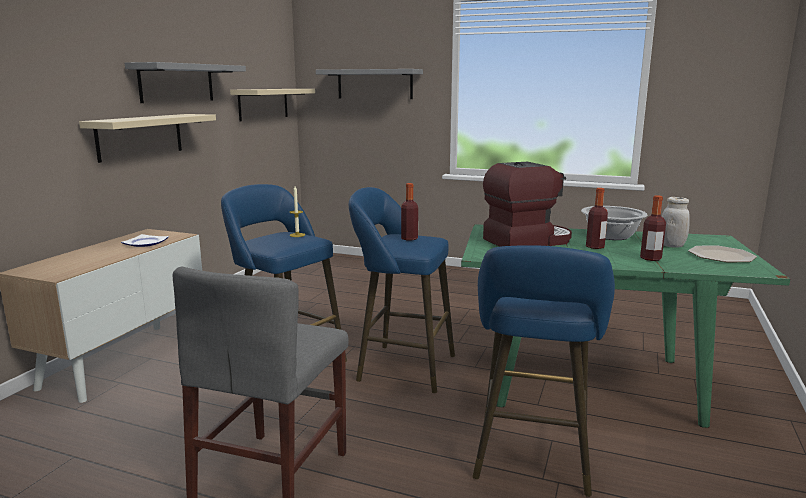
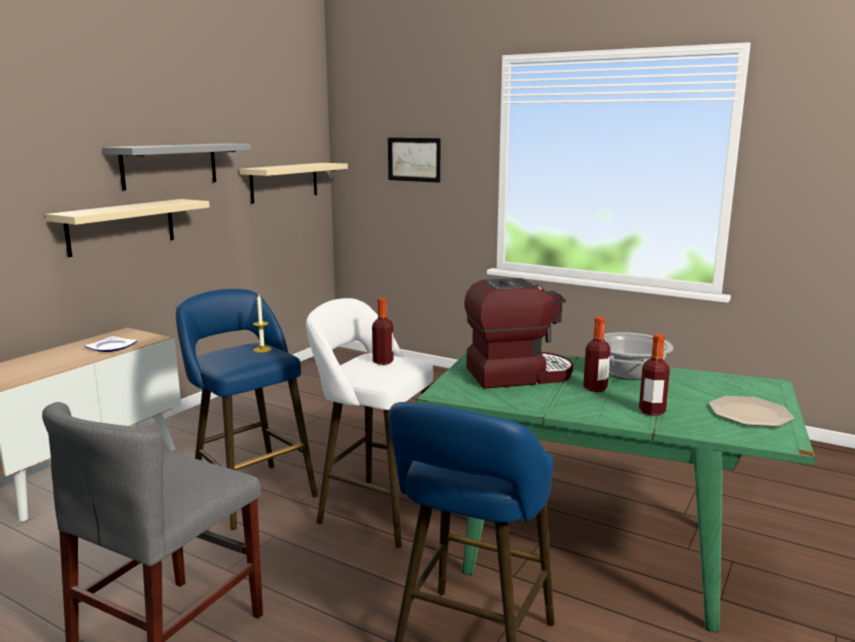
camera: 10 degrees right, 0 degrees up
grey shelf [316,69,423,99] -> picture [388,138,440,183]
blue stool [349,187,455,393] -> white stool [306,298,433,548]
white jar [662,197,690,248] -> none

